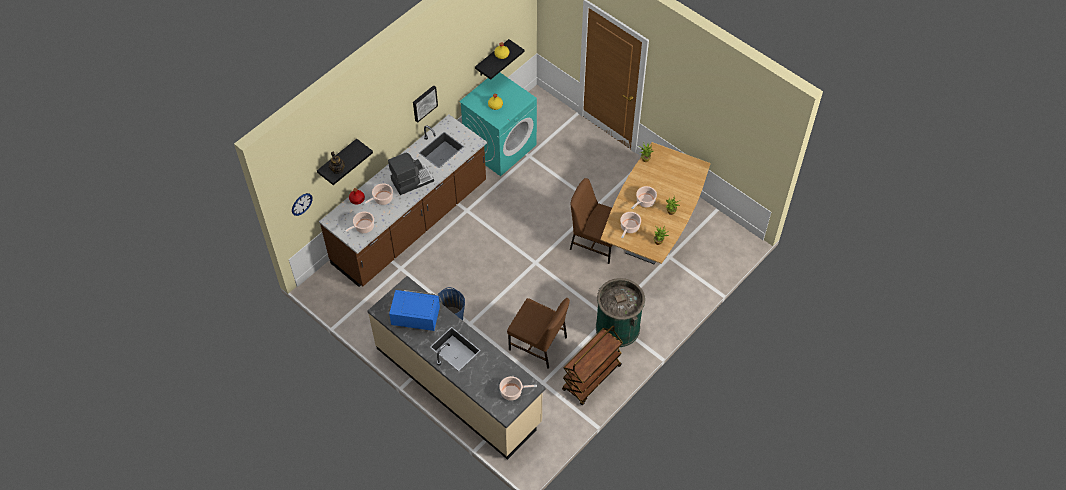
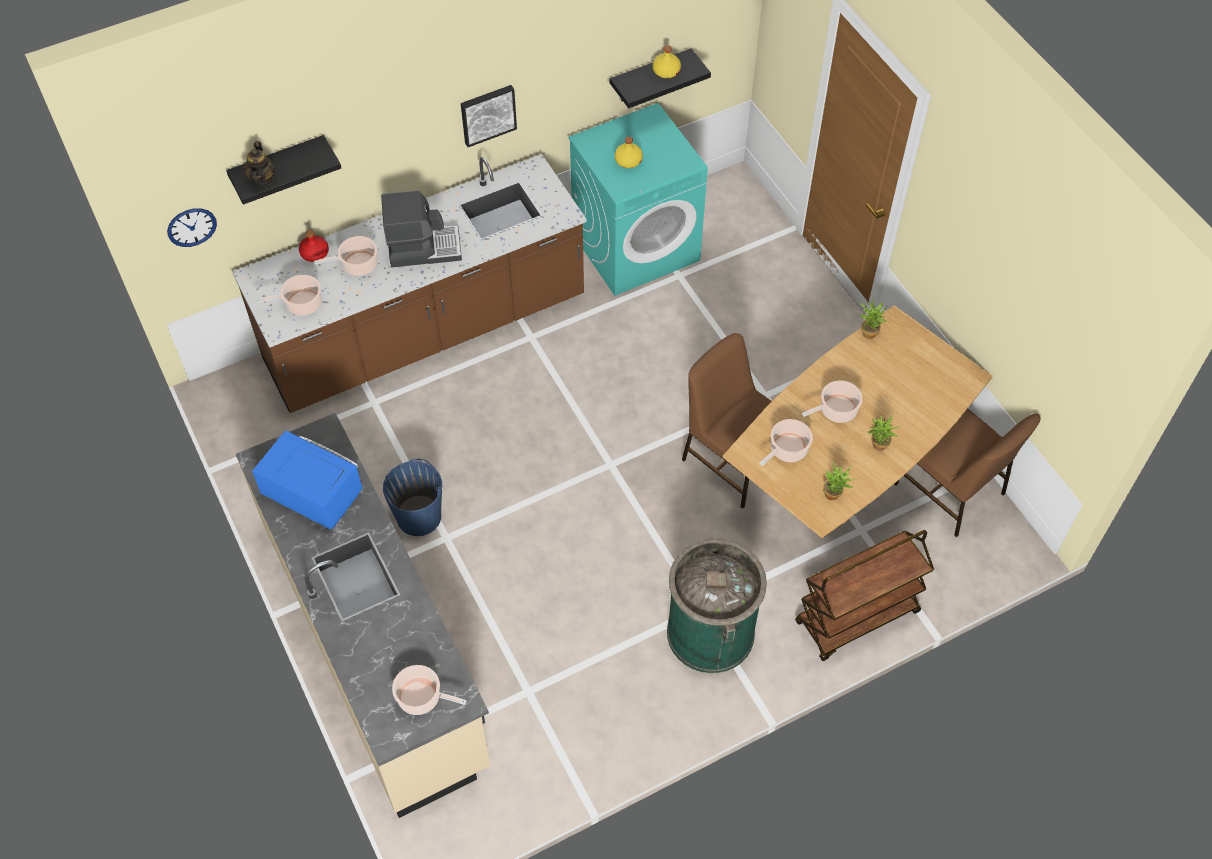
camera: 20 degrees right, 0 degrees up
brown chair [507,298,570,369] -> brown chair moved to [895,409,1041,537]
brown cart [562,325,623,405] -> brown cart moved to [795,530,934,661]

